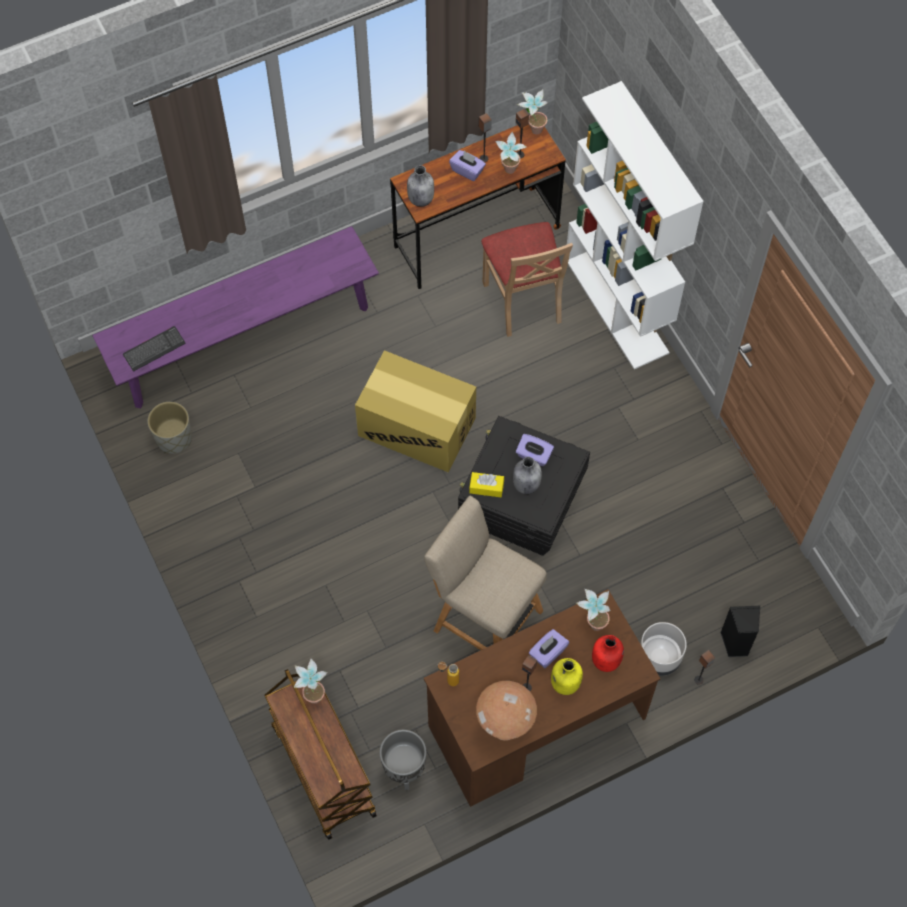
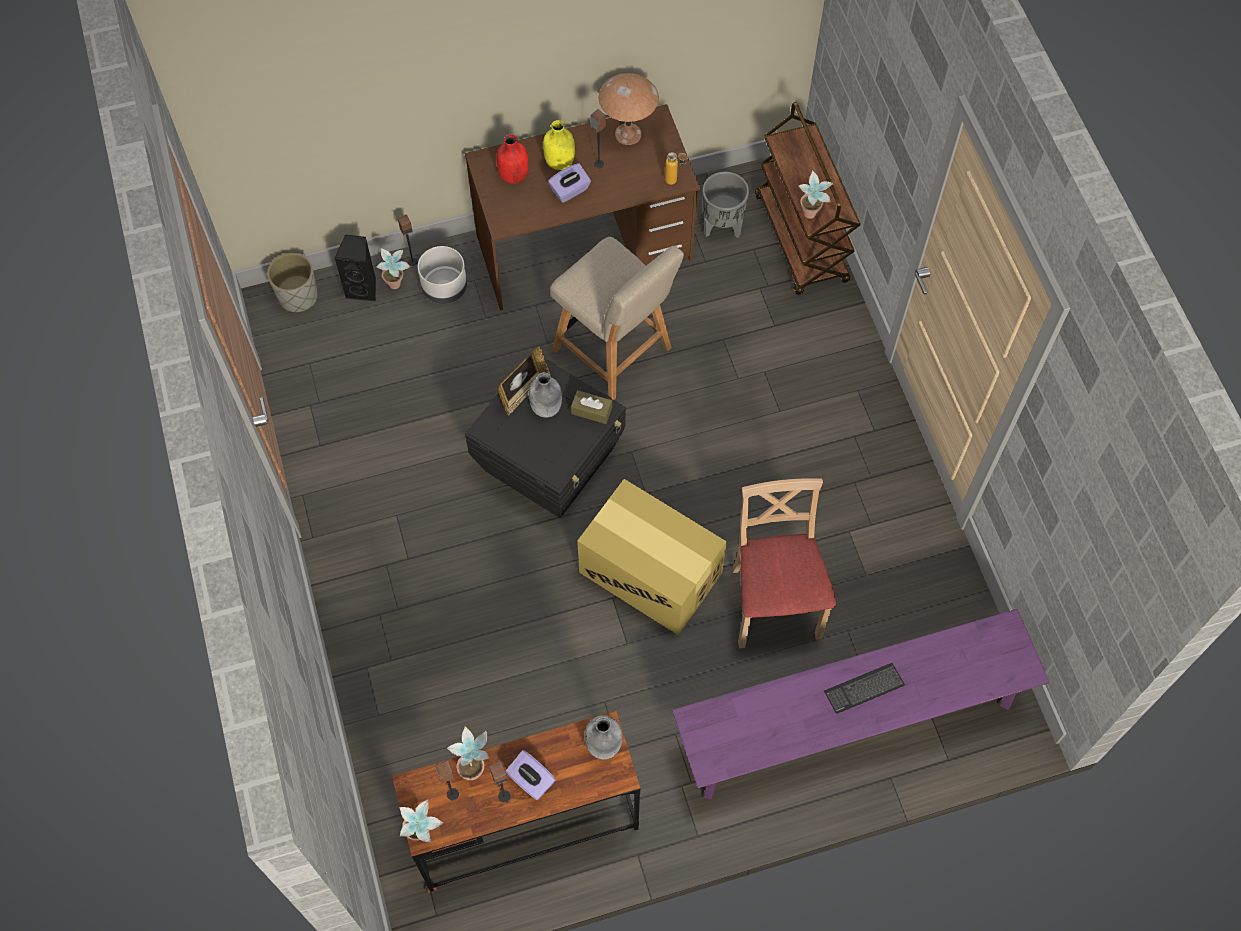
camera: 170 degrees left, 0 degrees up
keyboard [123,326,186,372] -> keyboard moved to [824,663,905,714]
grey planter [148,402,192,454] -> grey planter moved to [267,253,318,312]
yellow tissue box [469,472,504,497] -> brown tissue box [571,390,612,424]
beige chair [481,222,573,337] -> beige chair moved to [732,478,836,648]
purple tissue box [516,434,554,466] -> none
white bookcase [567,81,703,370] -> none
potted plant [576,589,611,631] -> potted plant moved to [376,248,411,289]
none -> picture frame [498,346,551,416]

